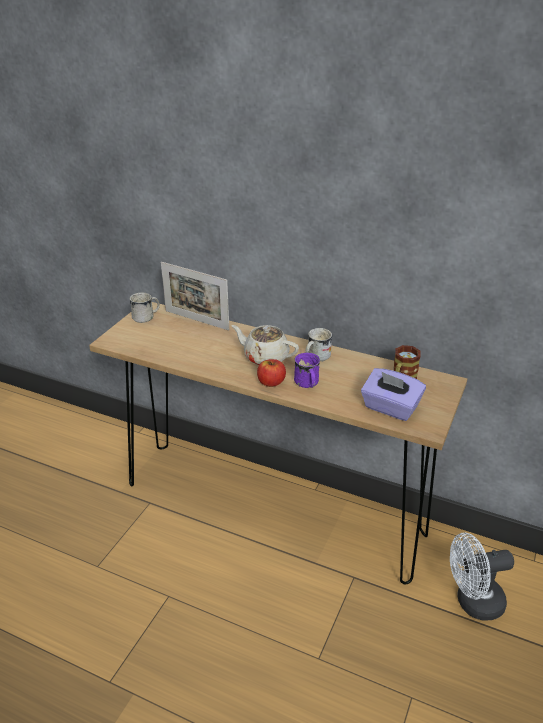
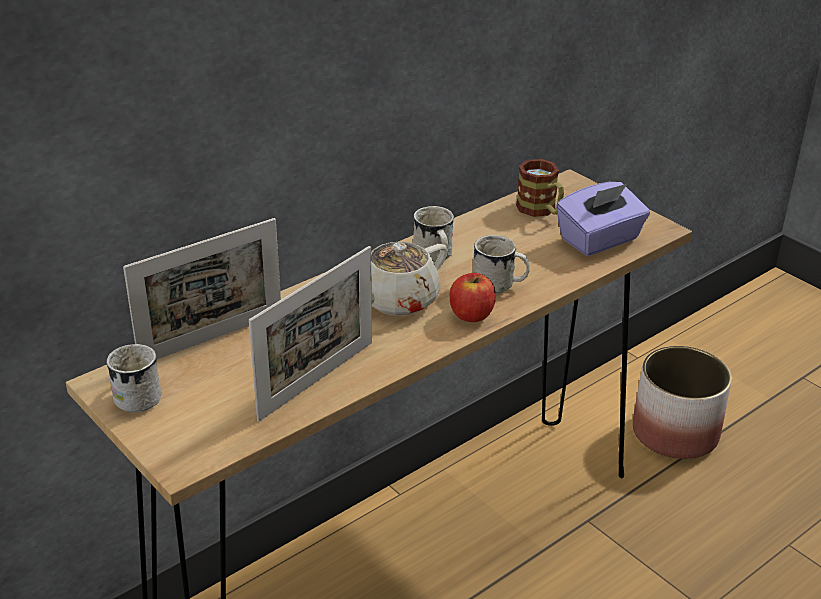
camera: 65 degrees left, 0 degrees up
purple mug [294,353,320,388] -> white mug [473,235,530,294]
white fan [450,533,514,620] -> planter [633,346,732,459]
none -> picture frame [249,246,372,422]

